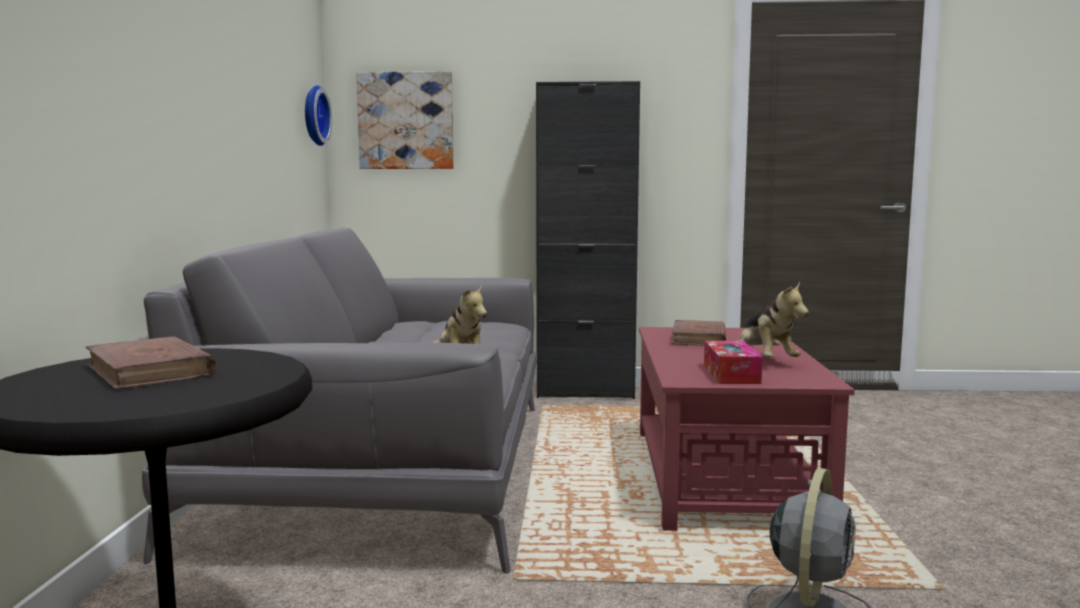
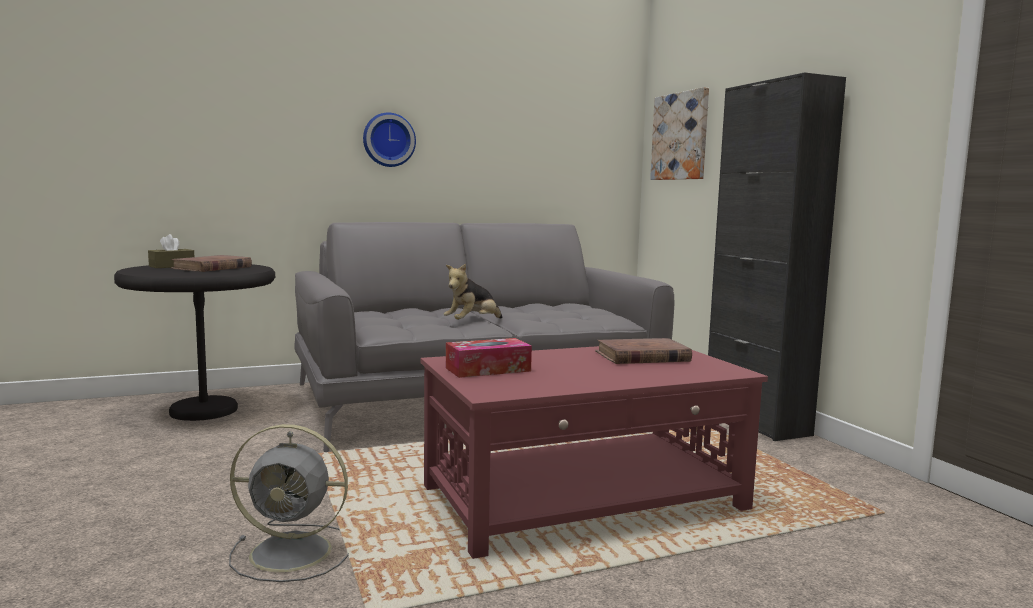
camera: 65 degrees right, 0 degrees up
wall clock [305,85,332,146] -> wall clock moved to [363,112,416,167]
plush toy [737,282,809,357] -> none
none -> brown tissue box [148,234,194,268]

